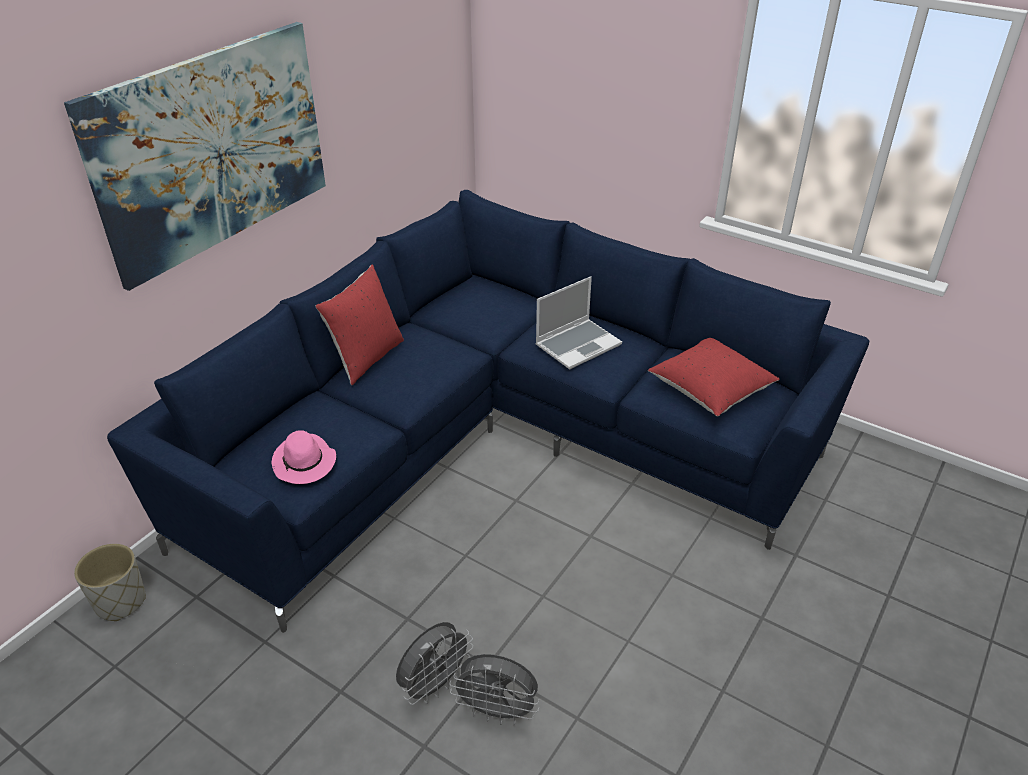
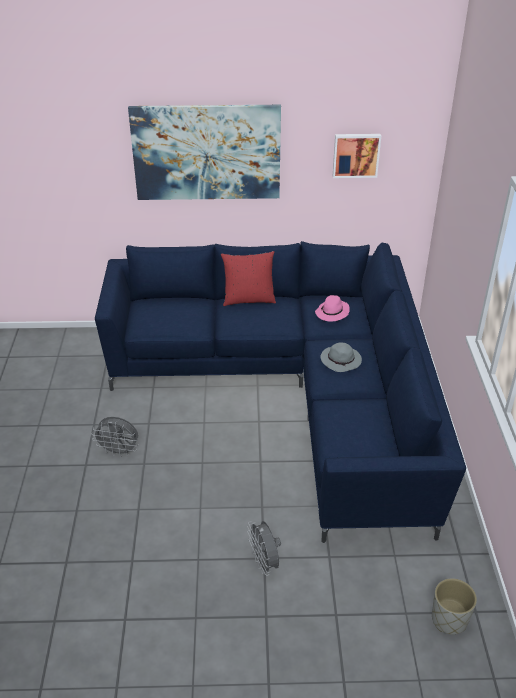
camera: 55 degrees right, 0 degrees up
grey planter [74,544,146,621] -> grey planter moved to [432,578,477,635]
pink hat [272,430,336,484] -> pink hat moved to [315,295,350,322]
grey fan [449,654,540,725] -> grey fan moved to [247,521,281,576]
laptop [535,276,622,369] -> grey hat [321,342,362,372]
red pillow [648,338,779,416] -> none
none -> picture [333,134,381,178]

